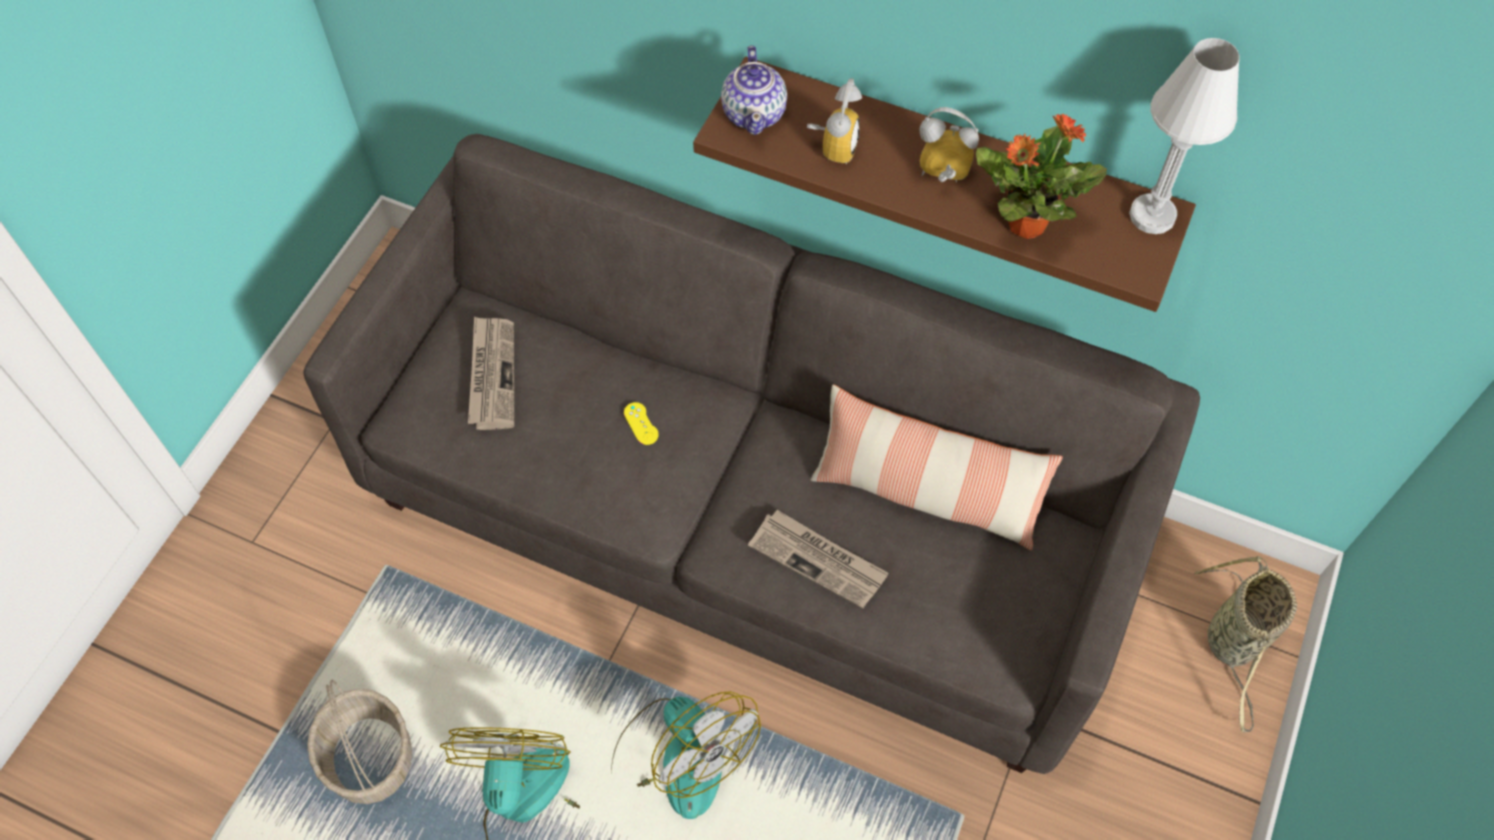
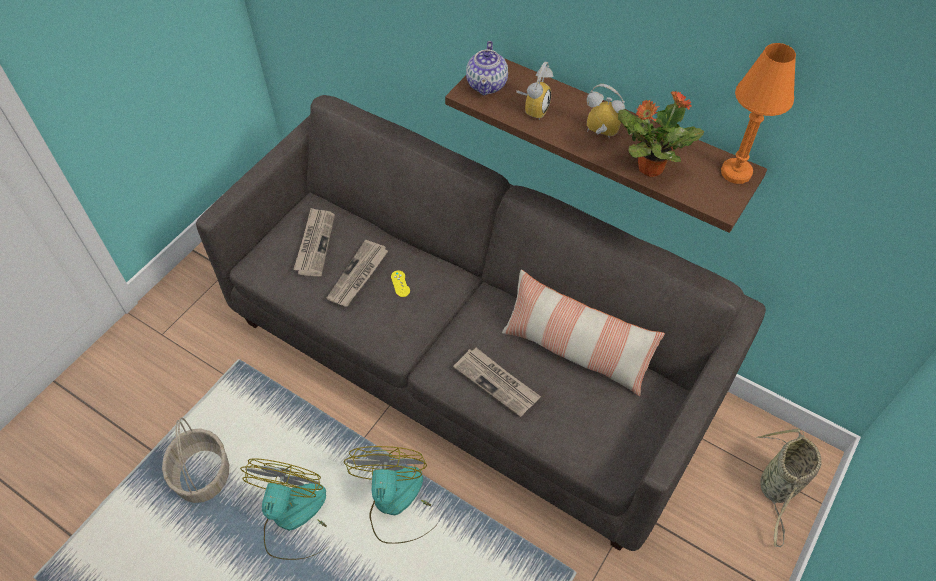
camera: 10 degrees right, 5 degrees down
fan [611,691,761,819] -> fan turned 150 degrees counterclockwise [344,446,439,544]
white table lamp [1129,38,1240,234] -> orange table lamp [721,43,796,184]
none -> newspaper [327,240,388,307]

